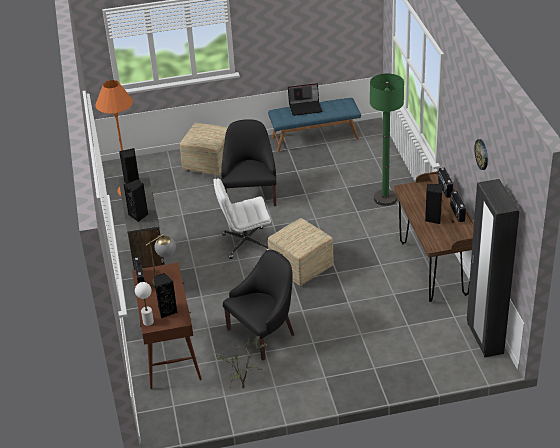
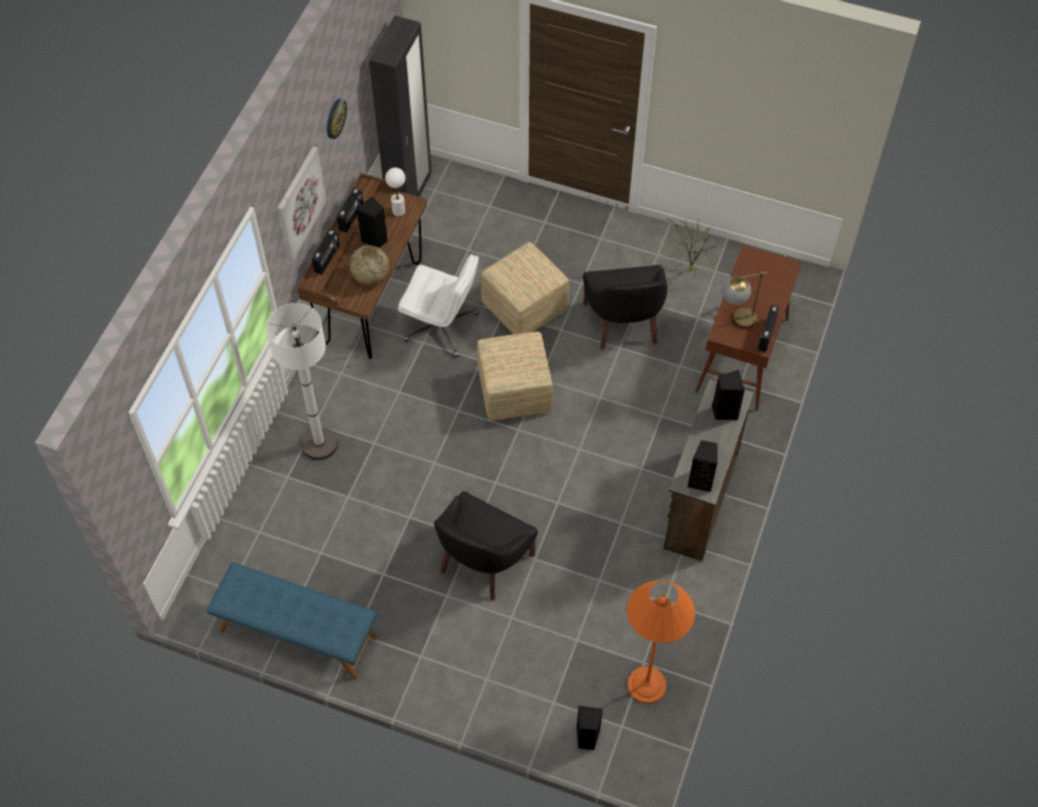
camera: 150 degrees left, 20 degrees up
white table lamp [135,282,154,326] -> white table lamp moved to [385,167,405,216]
black speaker [154,273,178,319] -> black speaker moved to [576,706,603,750]
ottoman [180,123,228,176] -> ottoman moved to [481,242,569,334]
white office chair [213,178,271,259] -> white office chair moved to [398,254,479,357]
black armchair [223,250,294,360] -> black armchair turned 90 degrees counterclockwise [583,265,668,350]
laptop [288,83,322,116] -> none
green floor lamp [370,73,404,206] -> white floor lamp [266,303,338,460]
none -> picture [277,146,327,262]
none -> globe [349,245,389,285]

